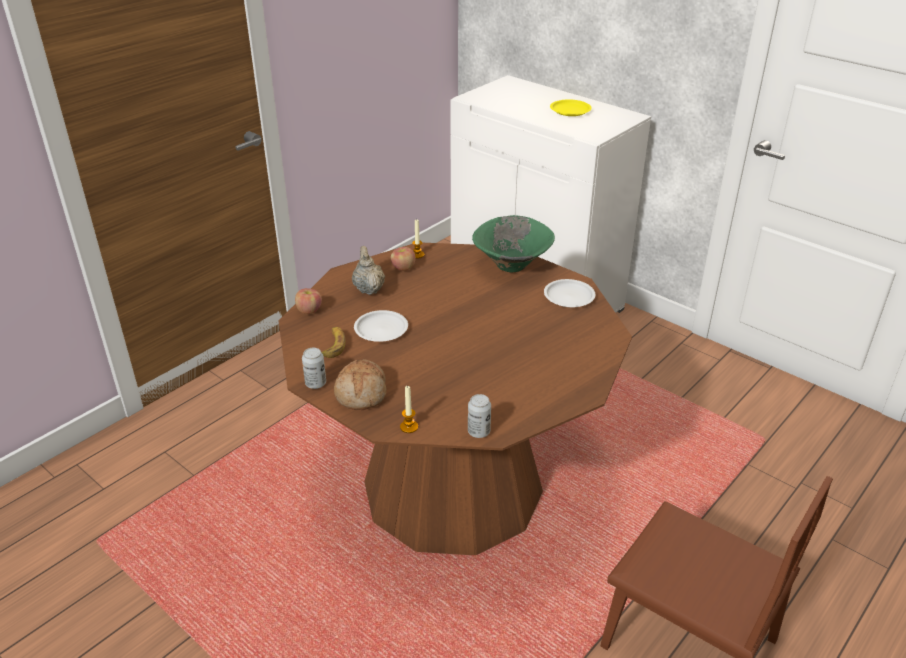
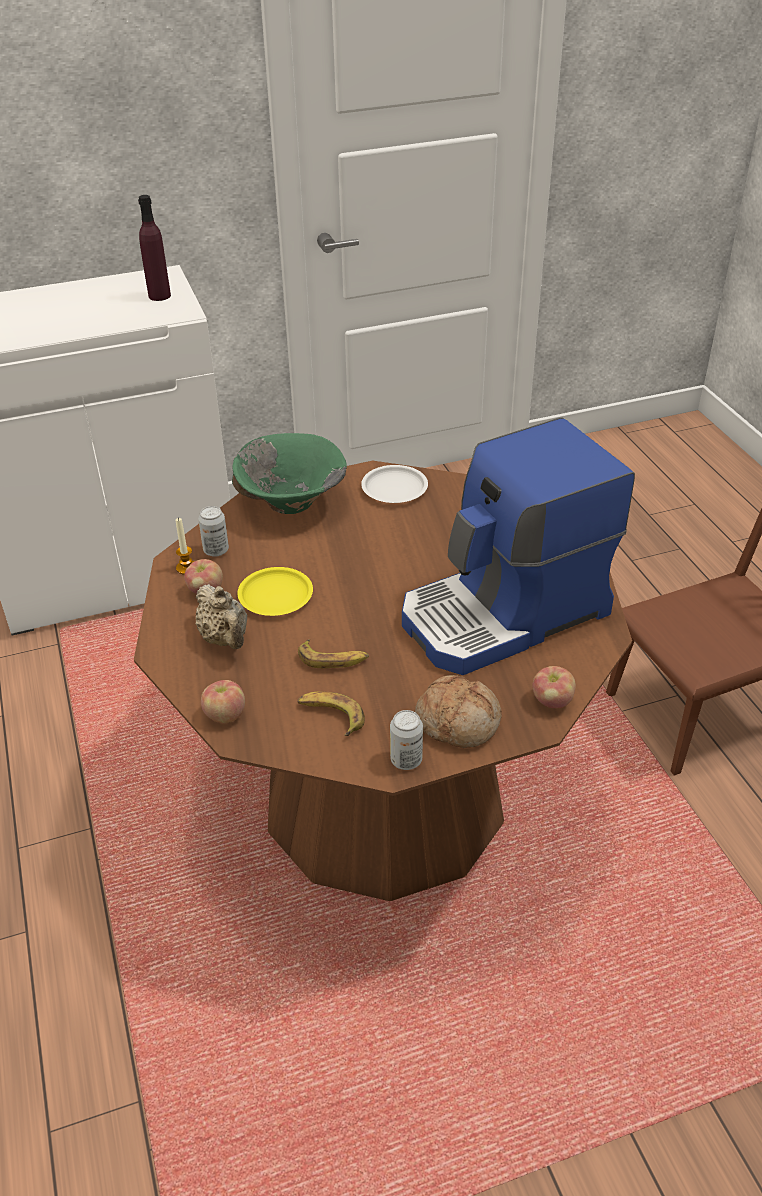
camera: 60 degrees left, 5 degrees up
beige teapot [352,246,385,295] -> beige teapot turned 135 degrees counterclockwise [196,584,247,649]
white plate [354,310,408,342] -> banana [298,639,369,668]
candle [400,385,418,433] -> apple [532,666,576,708]
can [468,394,491,438] -> can moved to [198,506,229,557]
yellow plate [550,100,592,116] -> yellow plate moved to [237,567,313,616]
none -> purple bottle [138,195,171,301]
none -> coffee machine [402,418,635,675]

